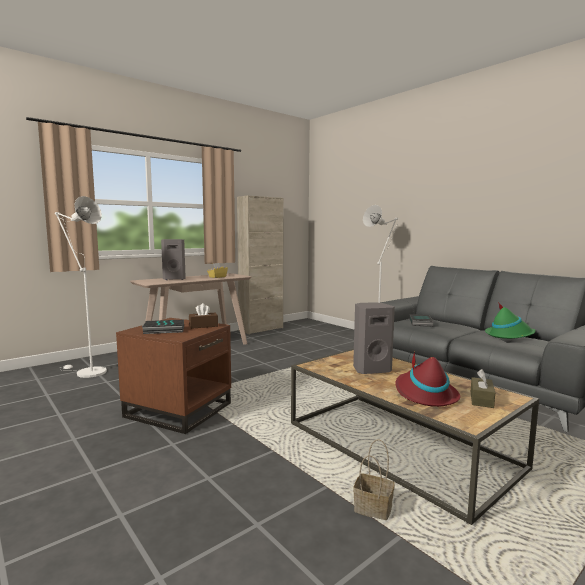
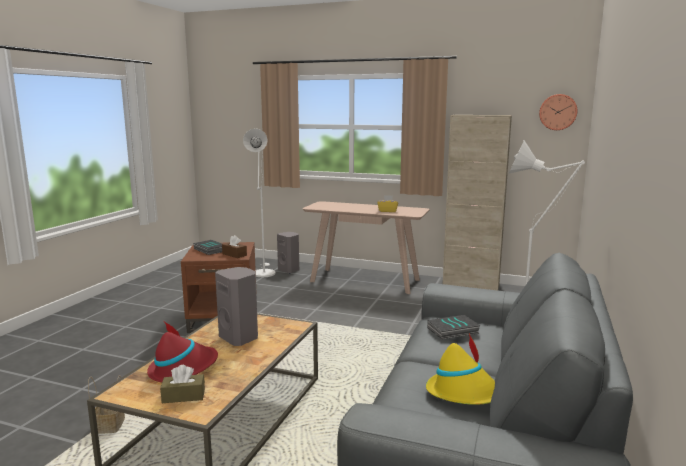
camera: 60 degrees right, 5 degrees up
grey speaker [161,239,186,280] -> grey speaker moved to [277,232,299,273]
green hat [485,302,536,339] -> yellow hat [426,333,495,405]
none -> wall clock [539,94,578,130]

